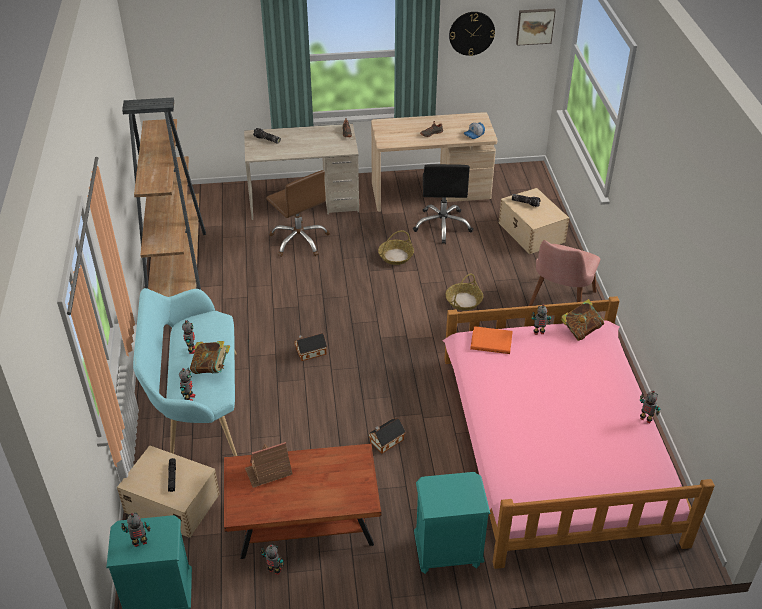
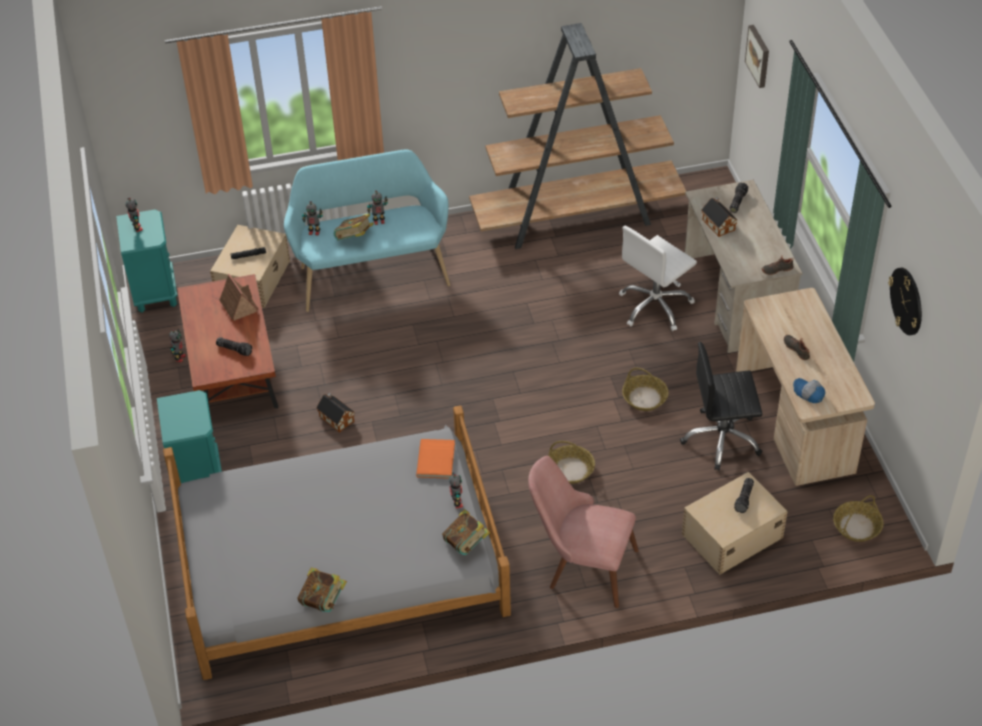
camera: 85 degrees right, 5 degrees up
brown office chair [266,170,330,257] -> white office chair [619,226,697,331]
toy house [294,333,327,361] -> toy house moved to [701,197,738,237]
pink bed [443,296,715,569] -> grey bed [163,405,511,680]
picture [516,9,556,46] -> picture moved to [745,25,769,88]
toy robot [640,391,660,423] -> book [298,567,347,612]
none -> flashlight [216,337,252,356]
none -> basket [833,495,884,542]

